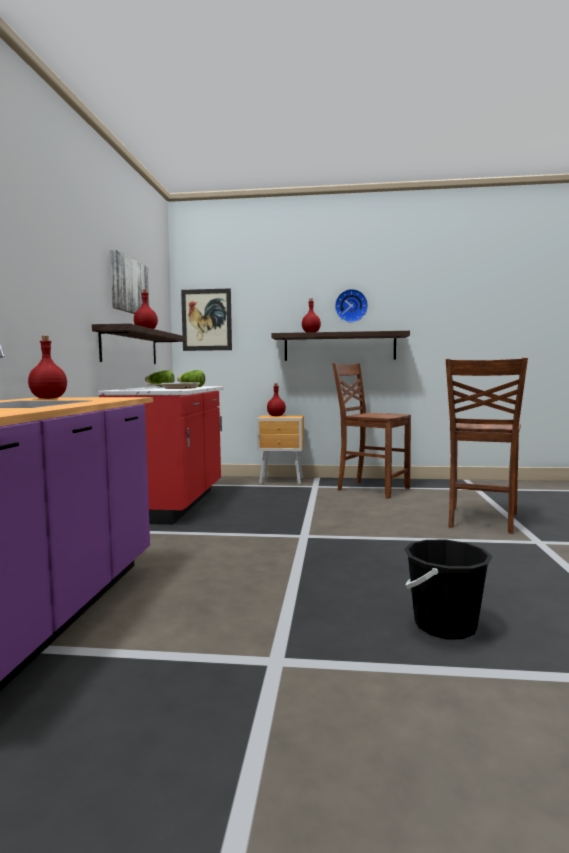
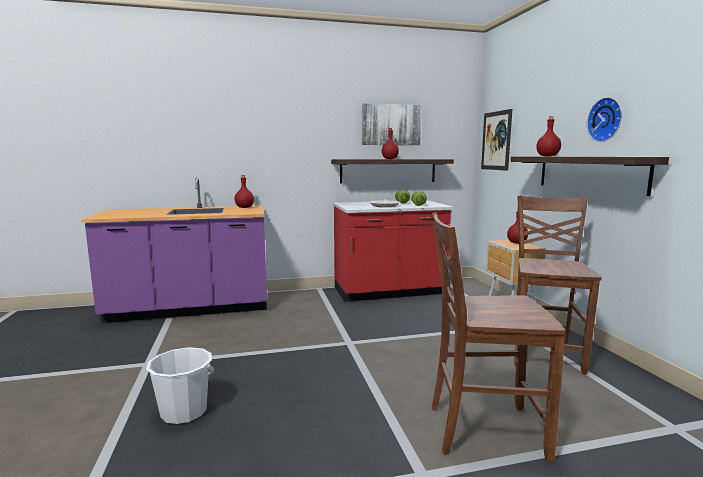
camera: 70 degrees right, 5 degrees up
black bucket [404,540,492,639] -> white bucket [146,347,214,424]

